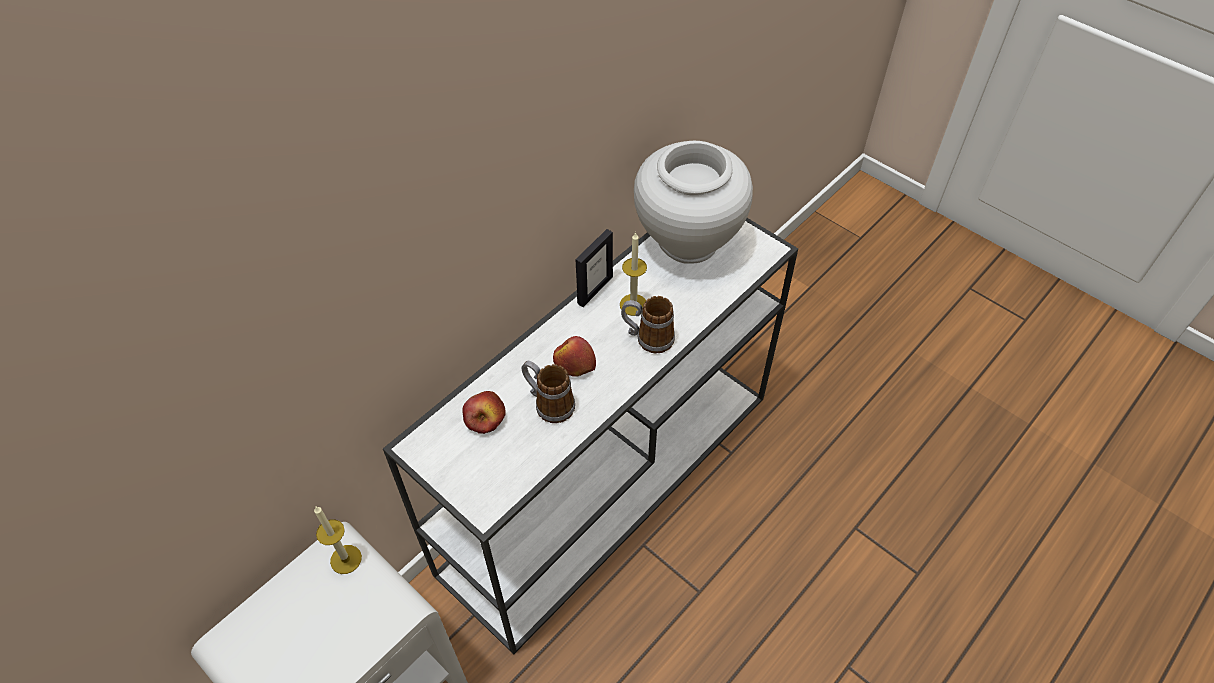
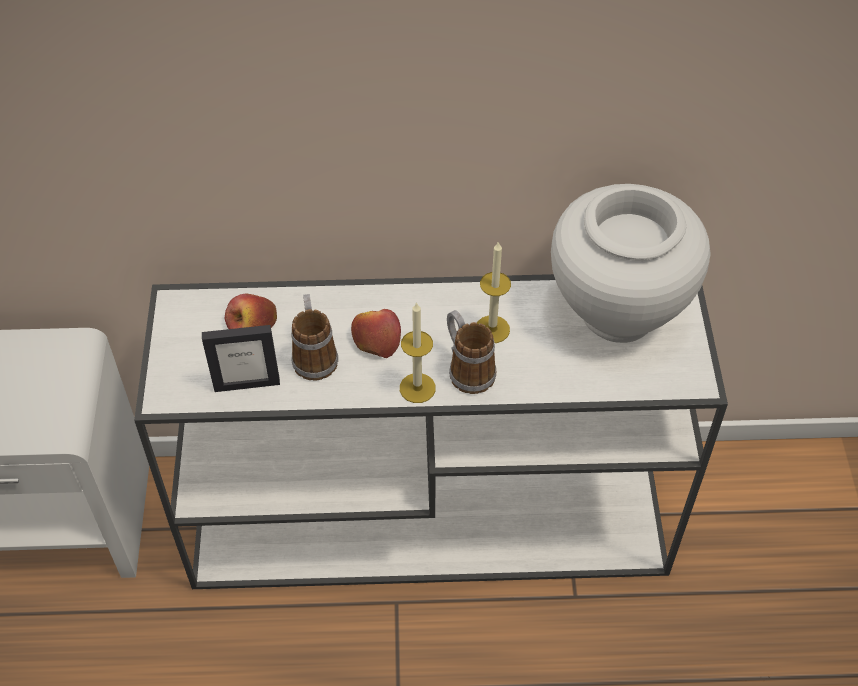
camera: 45 degrees right, 0 degrees up
candle [314,507,362,574] -> candle moved to [400,302,436,403]
picture frame [575,229,613,307] -> picture frame moved to [202,325,280,392]

